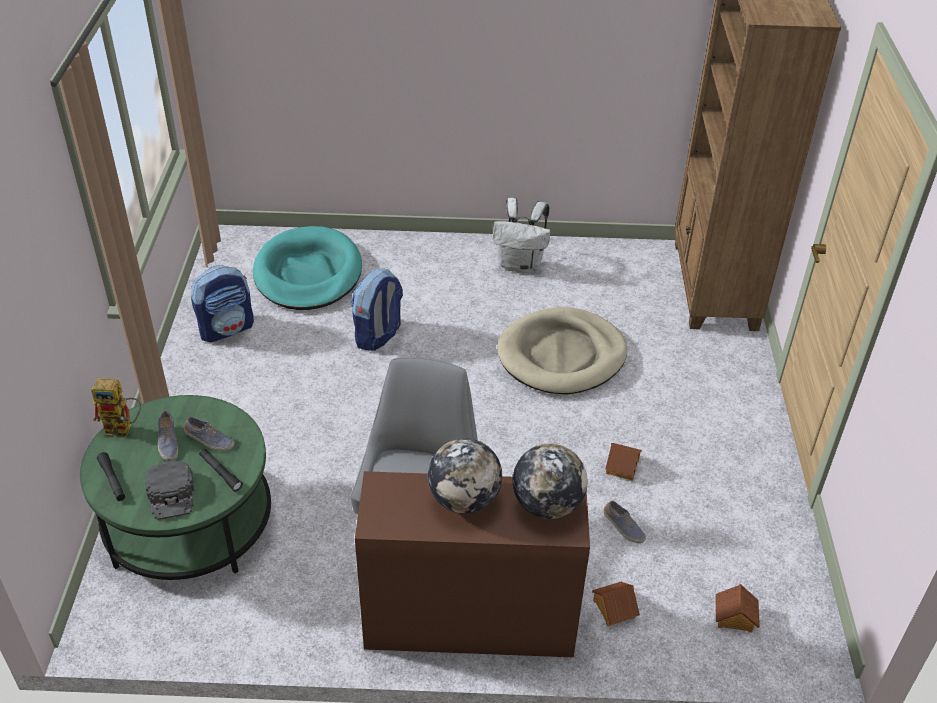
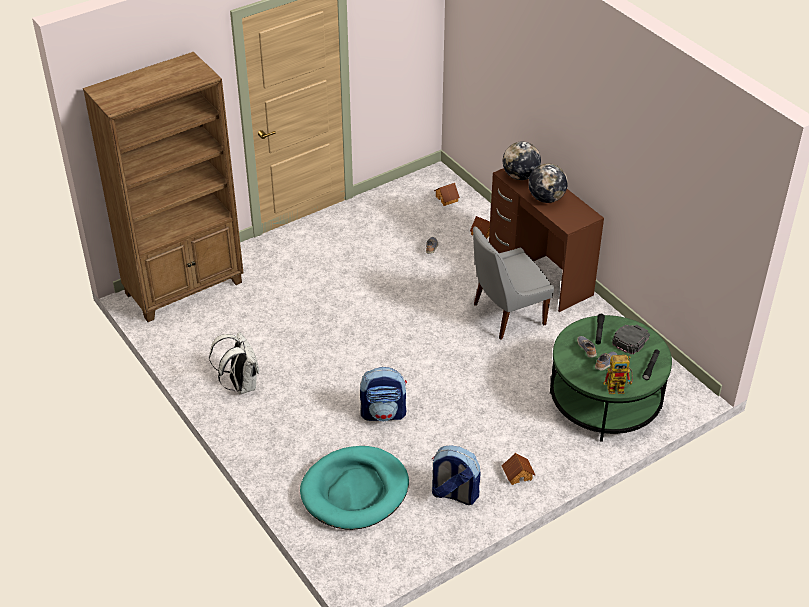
camera: 125 degrees left, 0 degrees up
toy robot [91,379,141,437] -> toy robot turned 120 degrees clockwise [603,355,633,394]
beige dog bed [497,307,628,394] -> none
toy house [606,443,642,481] -> toy house moved to [501,453,535,485]

